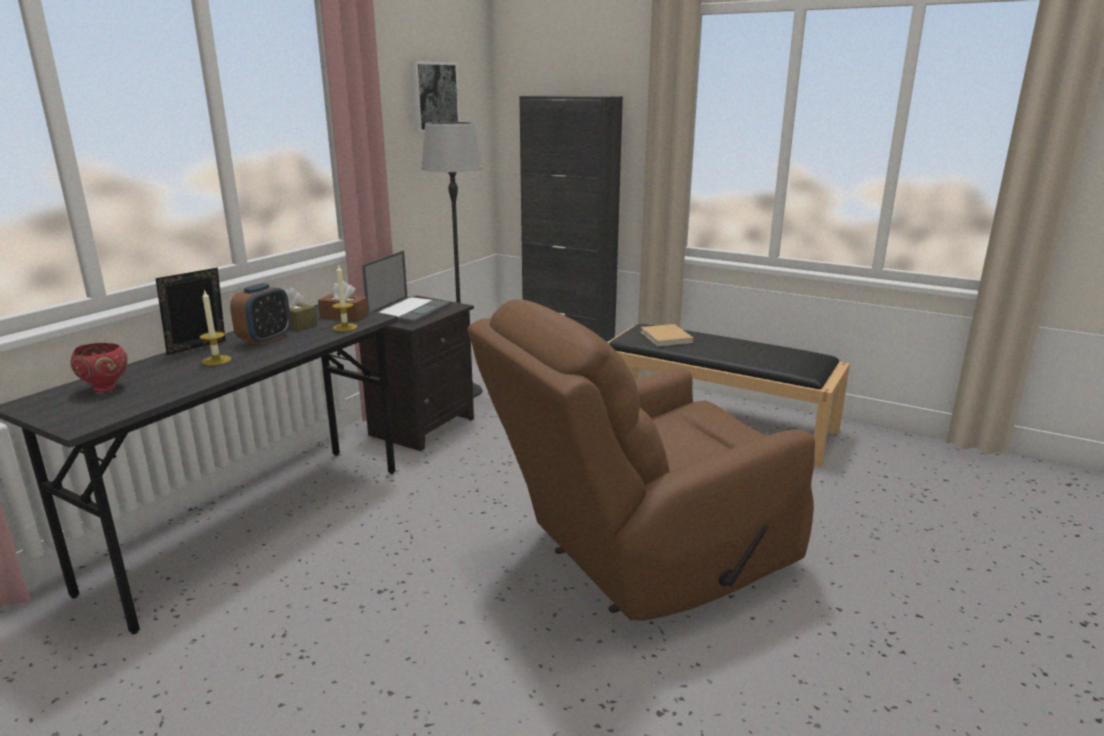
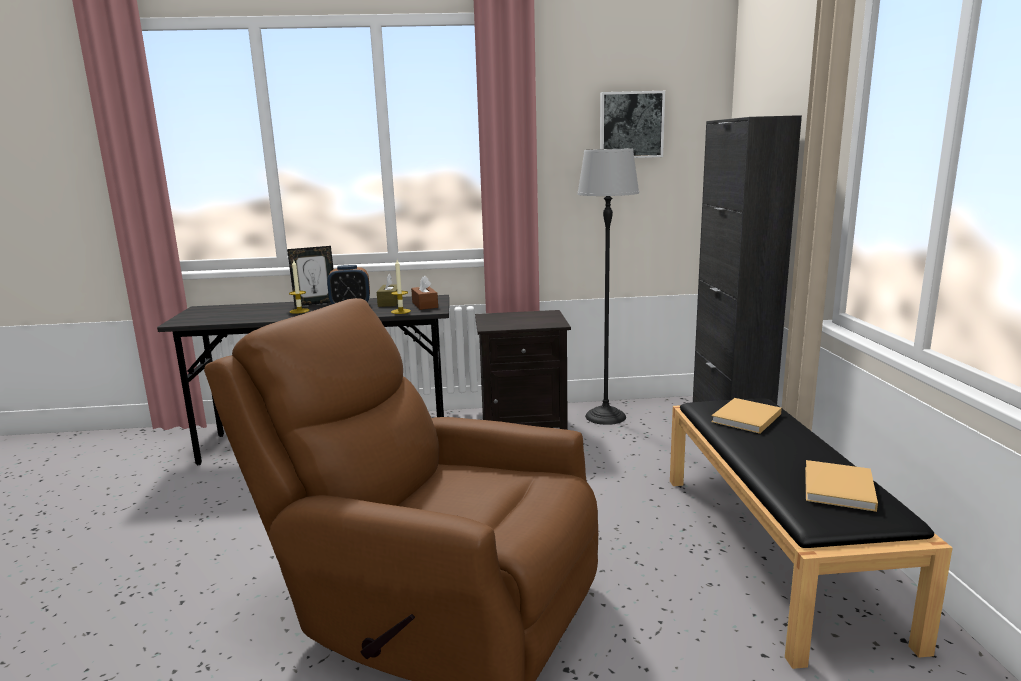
camera: 55 degrees right, 5 degrees down
red bowl [70,343,128,392] -> none
picture frame [155,268,226,355] -> picture frame turned 150 degrees clockwise [287,246,334,306]
laptop [362,251,452,324] -> none
none -> beige book [805,460,878,512]

